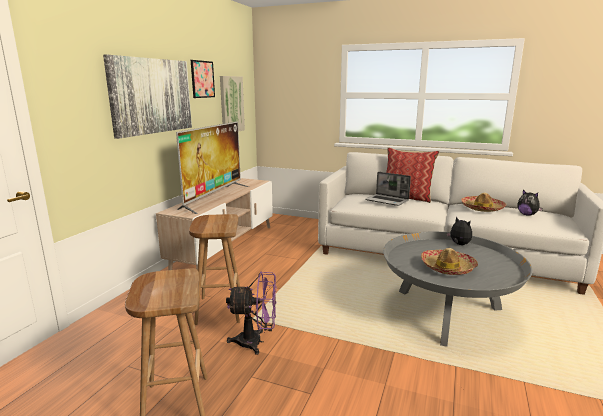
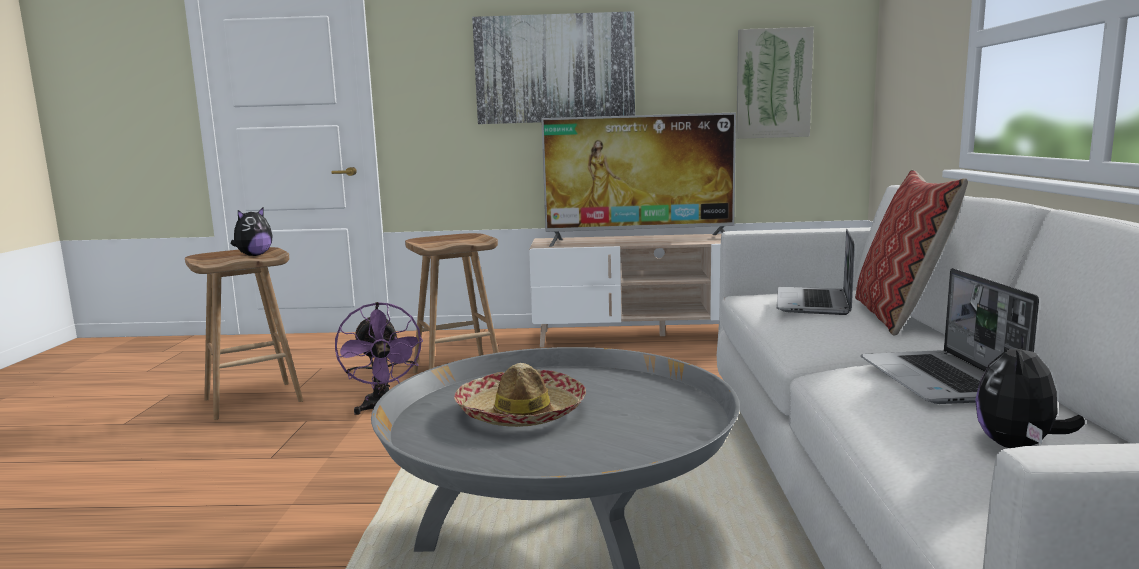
camera: 70 degrees right, 5 degrees down
picture [191,60,215,98] -> none
plush toy [446,216,472,245] -> plush toy moved to [231,208,273,256]
hat [461,192,506,212] -> laptop [861,268,1039,404]

